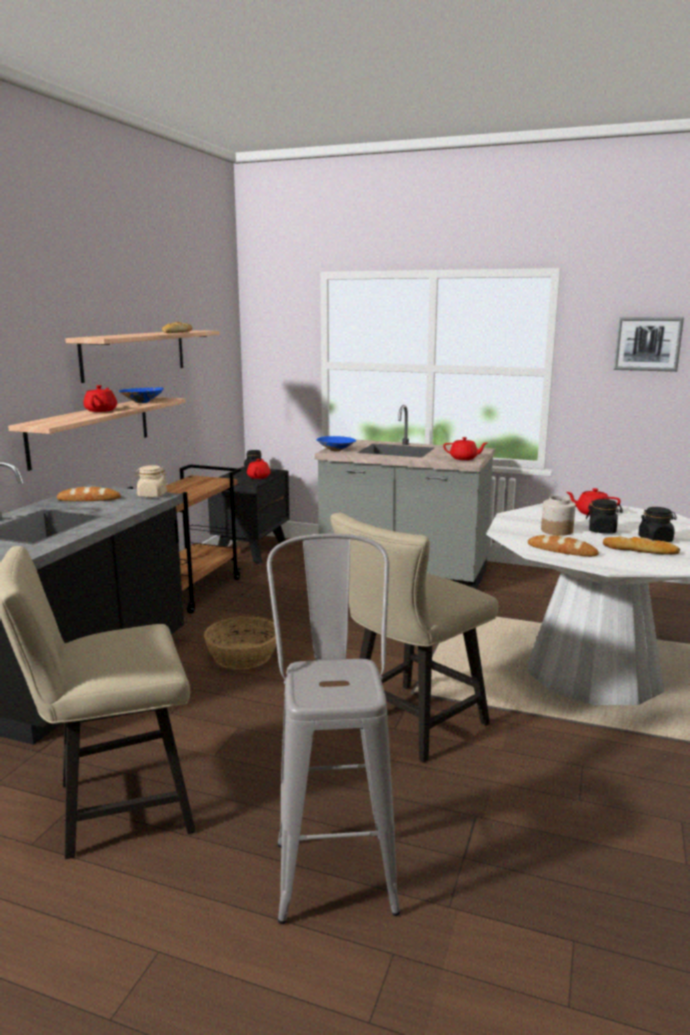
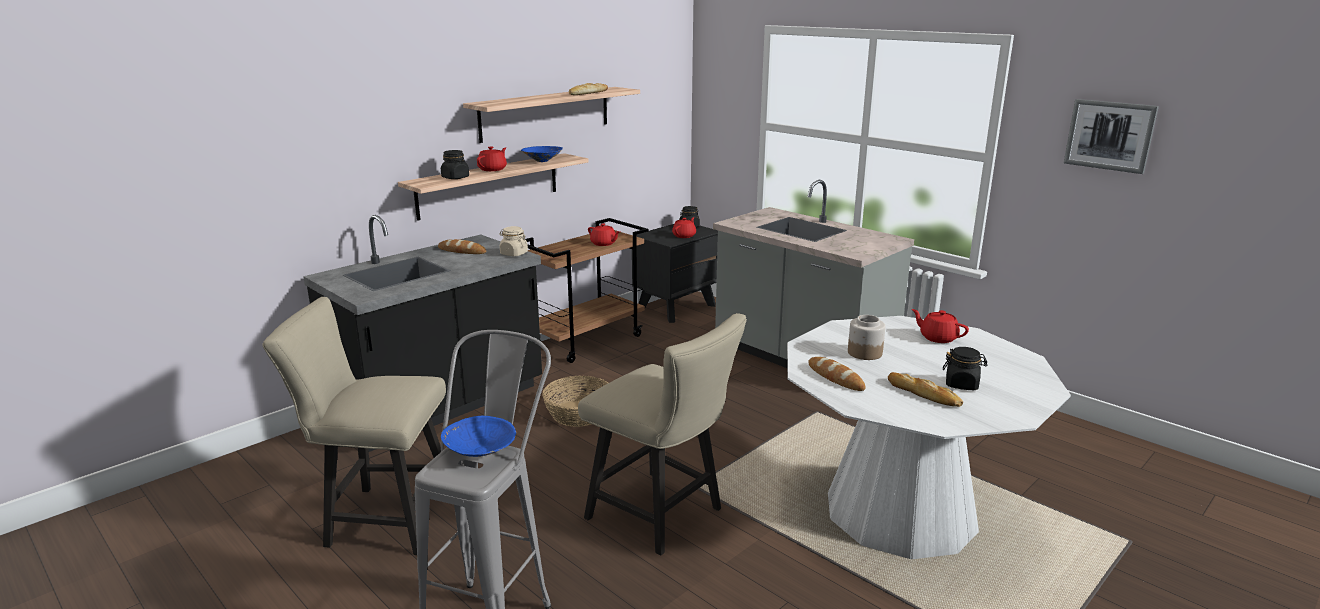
camera: 25 degrees right, 5 degrees up
blue bowl [316,436,356,451] -> blue bowl moved to [441,416,516,457]
beige chair [330,513,499,763] -> beige chair turned 120 degrees counterclockwise [578,313,747,555]
red teapot [443,437,487,460] -> red teapot moved to [588,223,620,246]
black jar [586,499,623,533] -> black jar moved to [441,150,469,179]

